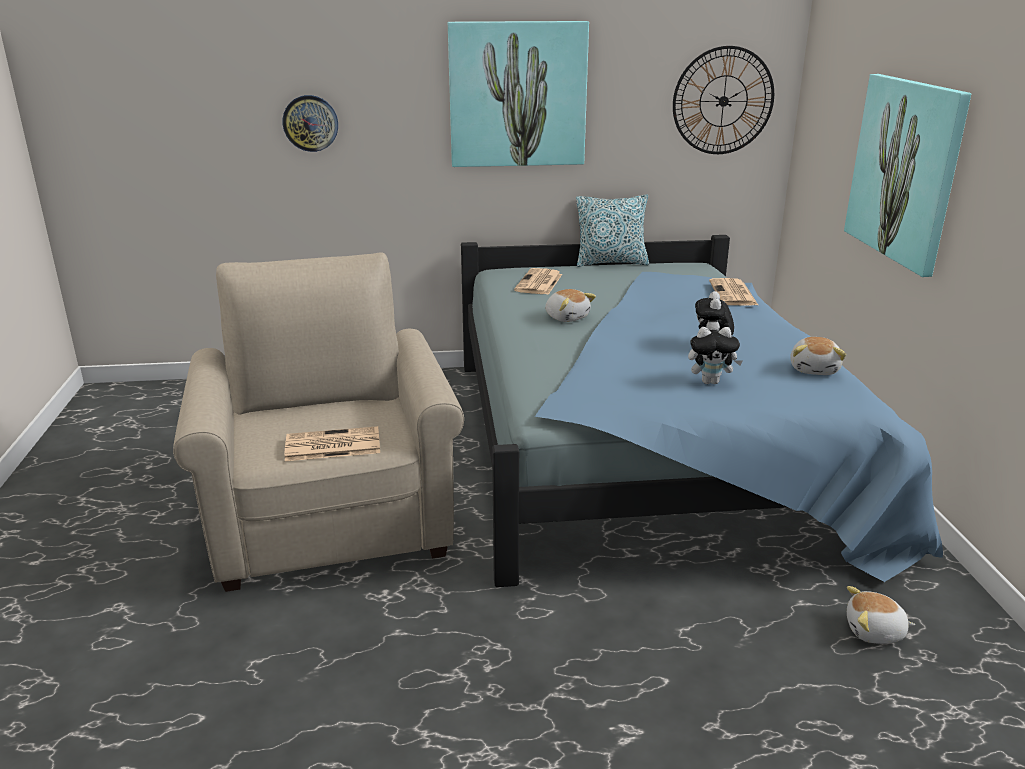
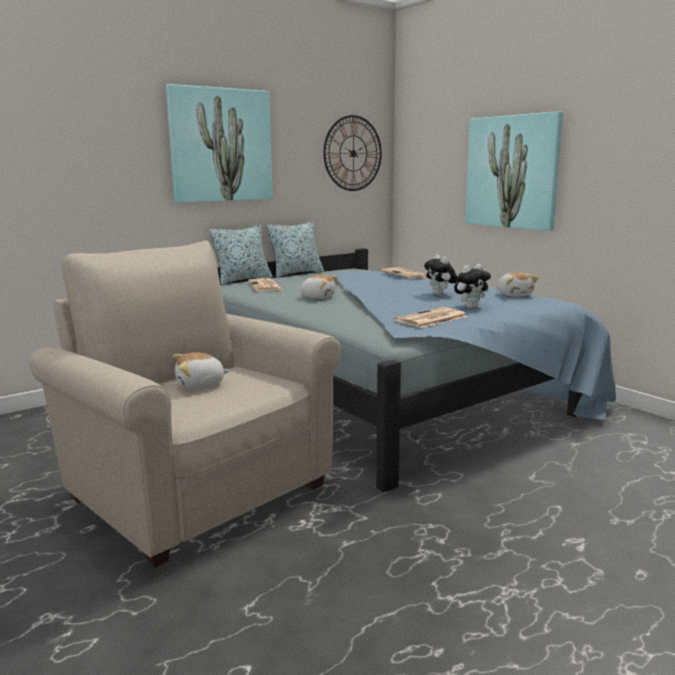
camera: 30 degrees left, 10 degrees down
wall clock [283,95,338,152] -> none
newspaper [285,426,380,461] -> newspaper moved to [394,307,468,328]
plush toy [847,586,915,644] -> plush toy moved to [173,352,230,389]
none -> pillow [209,225,273,285]

